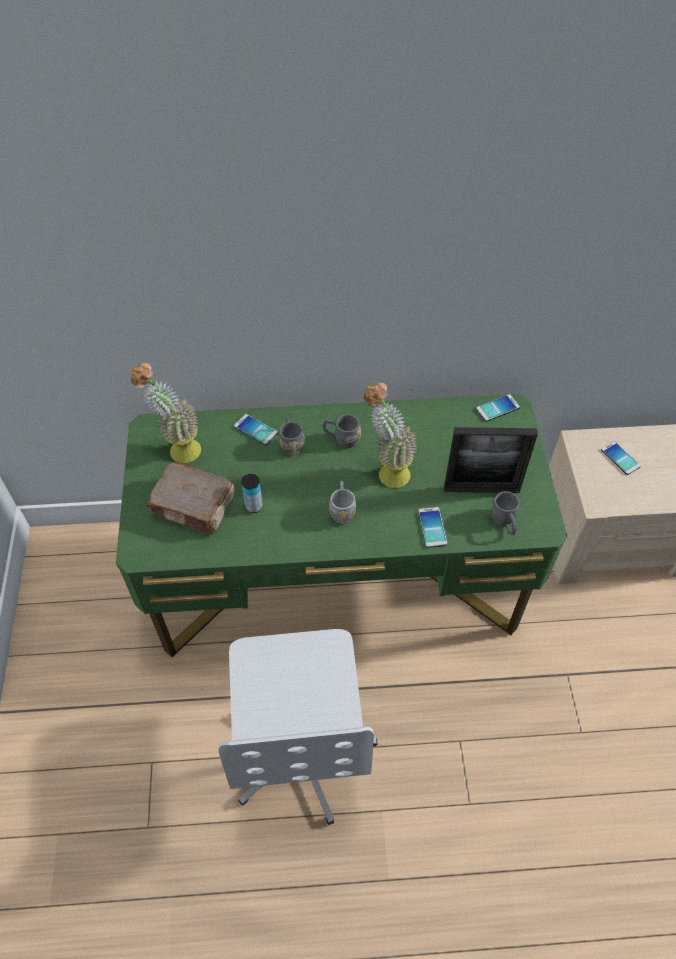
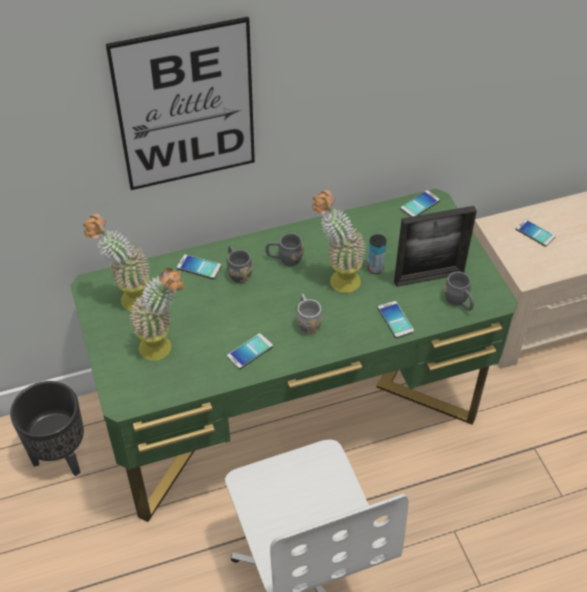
camera: 15 degrees left, 5 degrees down
brown book [146,462,234,535] -> potted plant [130,268,184,360]
can [241,474,263,513] -> can moved to [367,234,386,274]
none -> black planter [10,381,84,476]
none -> picture [106,17,255,190]
none -> phone [227,333,273,369]

